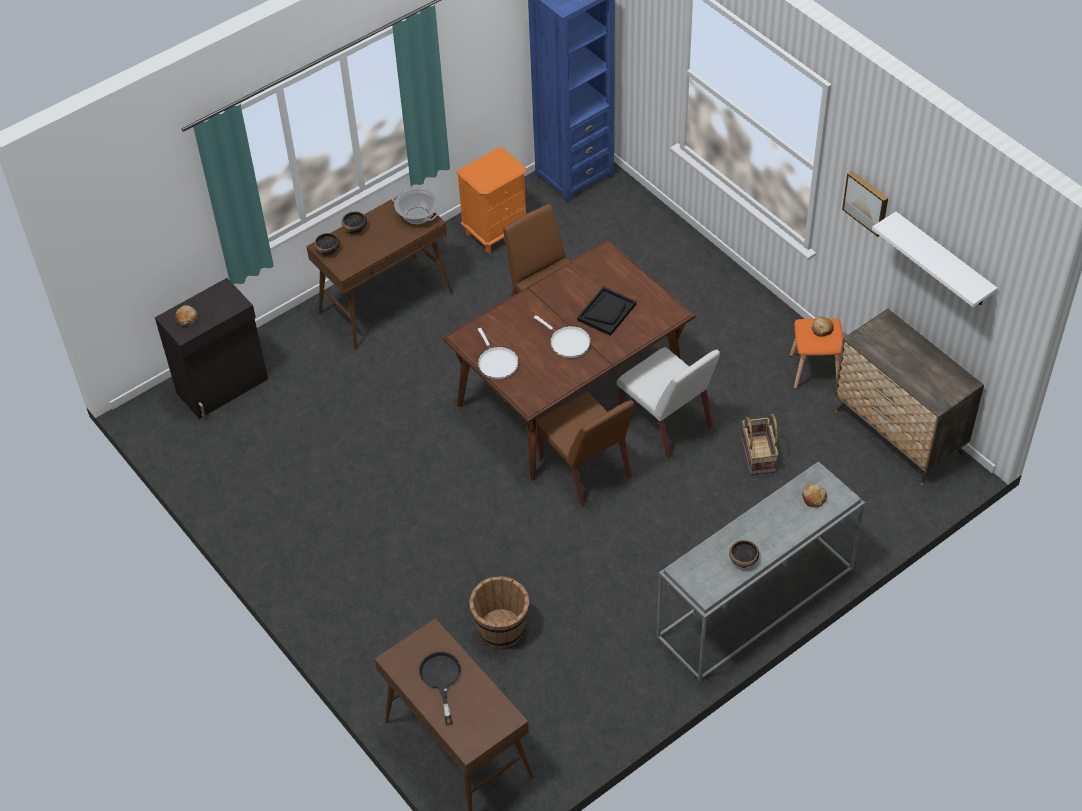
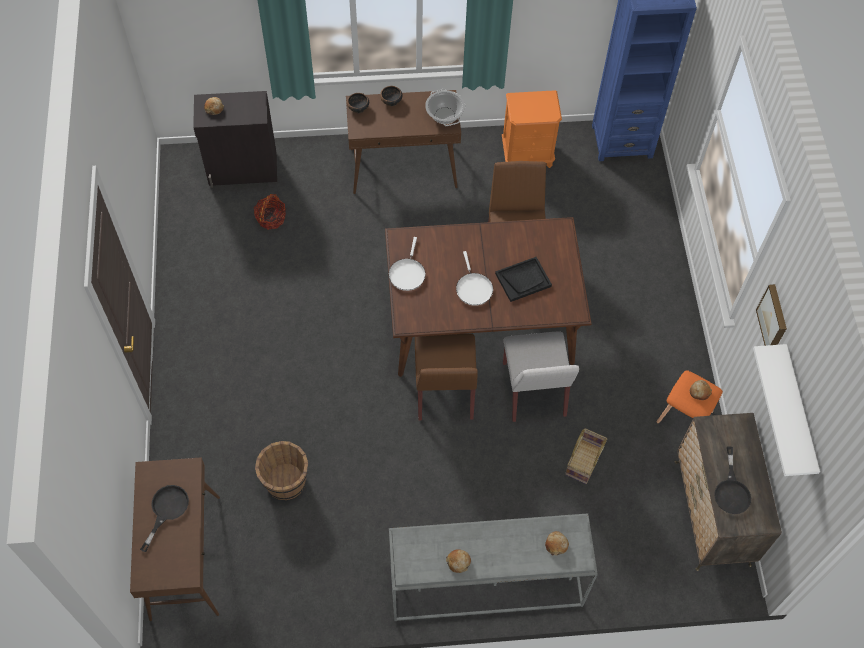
camera: 30 degrees right, 10 degrees up
bowl [729,540,759,568] -> bread [446,549,471,573]
none -> basket [254,194,286,230]
none -> black frying pan [714,446,751,514]

